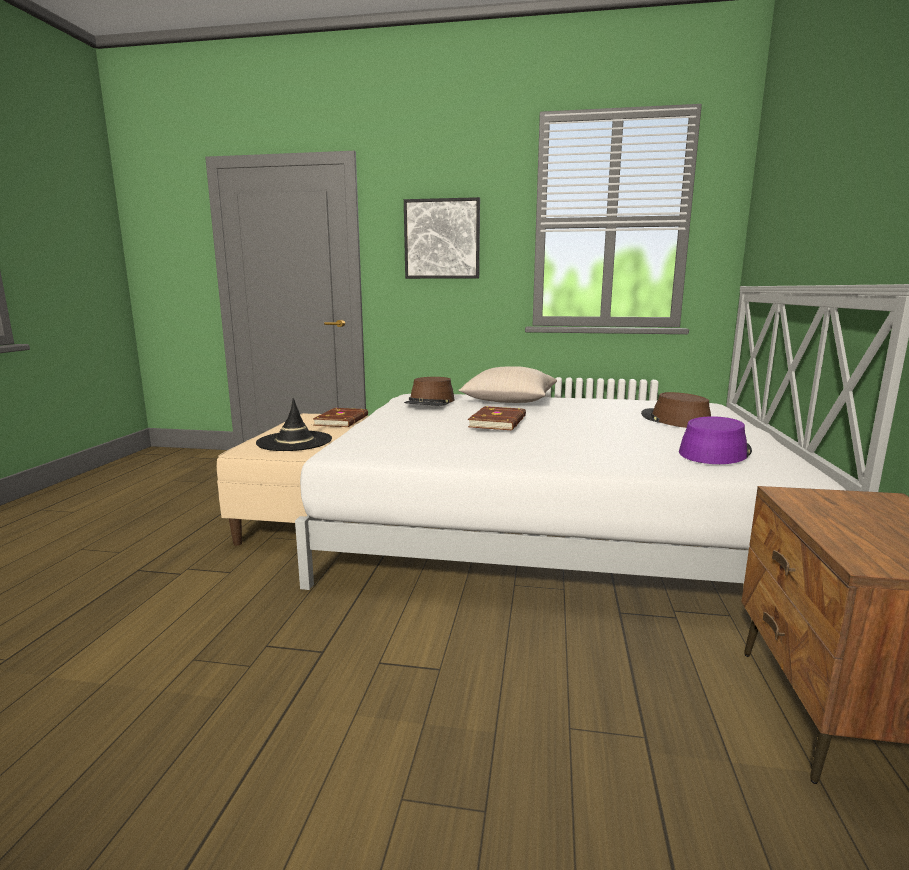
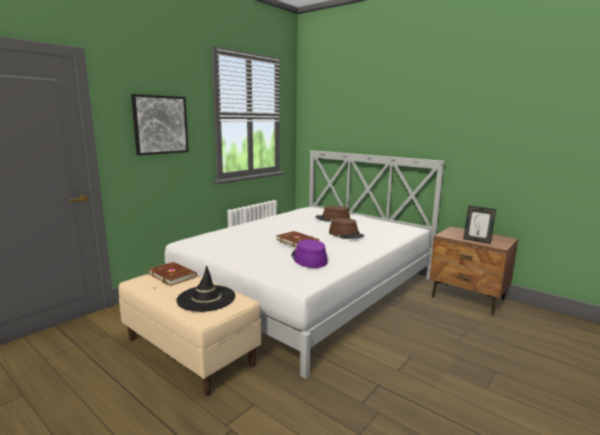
camera: 60 degrees left, 0 degrees up
brown hat [404,377,455,406] -> brown hat moved to [329,218,364,239]
beige pillow [458,366,557,403] -> none
purple hat [679,416,752,464] -> purple hat moved to [292,239,328,268]
none -> picture frame [463,206,496,244]

